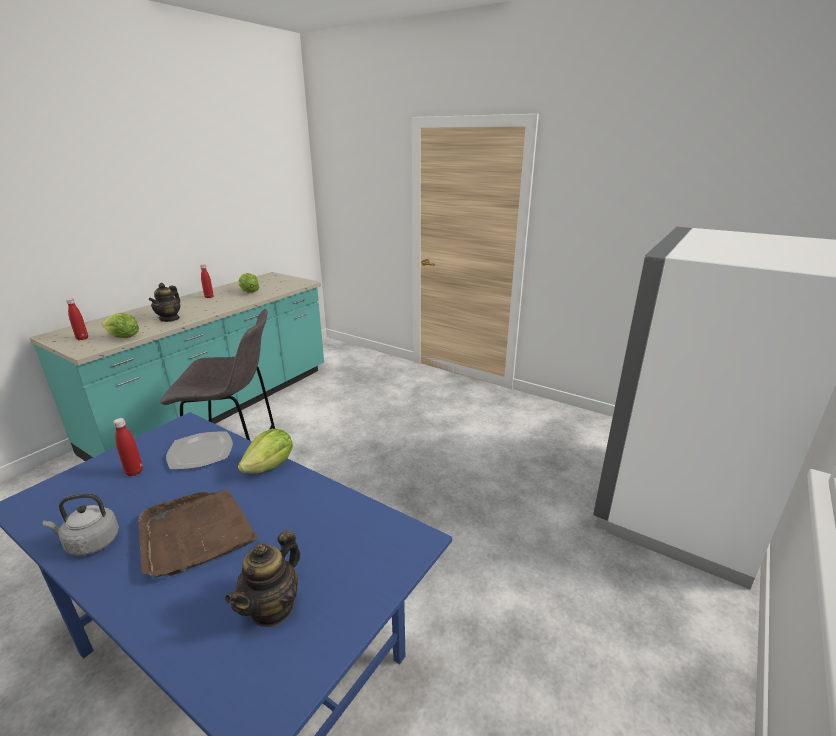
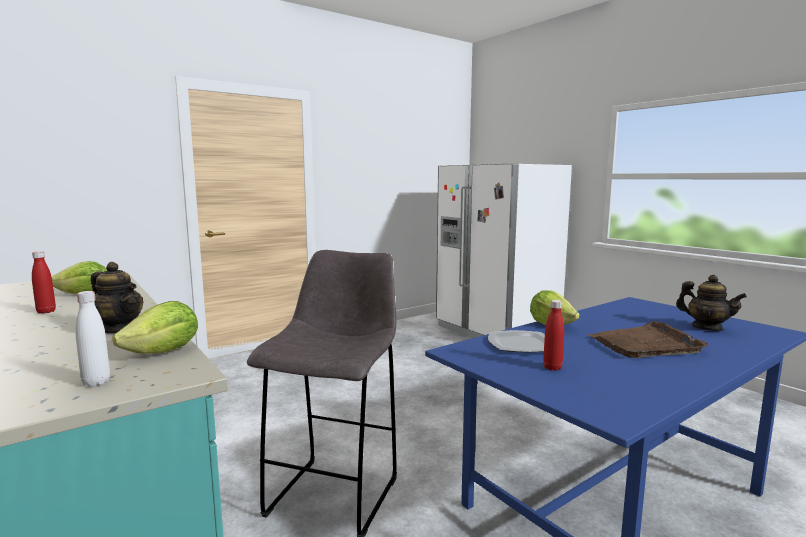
camera: 70 degrees left, 15 degrees down
grey kettle [43,493,119,556] -> none
red bottle [66,299,88,340] -> white bottle [75,291,110,387]

